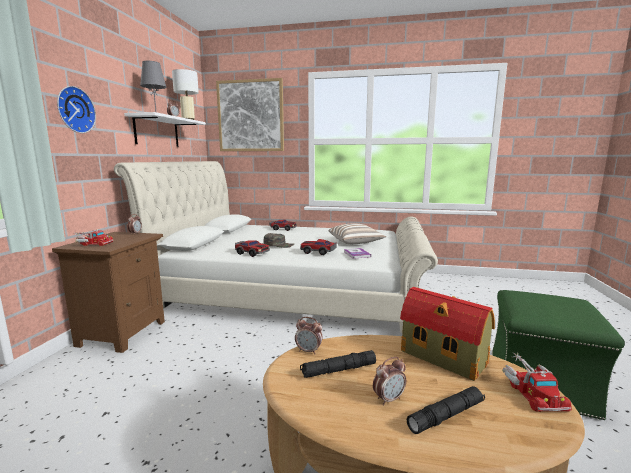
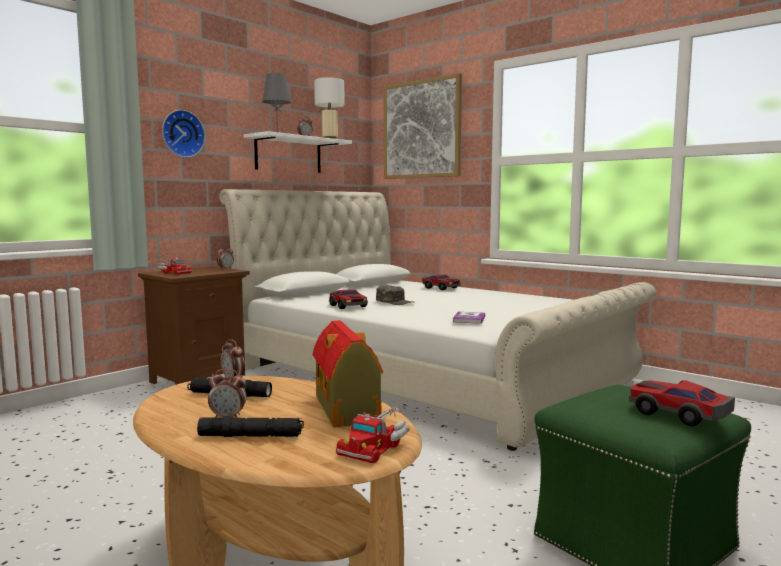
camera: 30 degrees right, 5 degrees down
toy car [300,239,337,255] -> toy car moved to [629,380,735,426]
pillow [328,224,386,244] -> none

